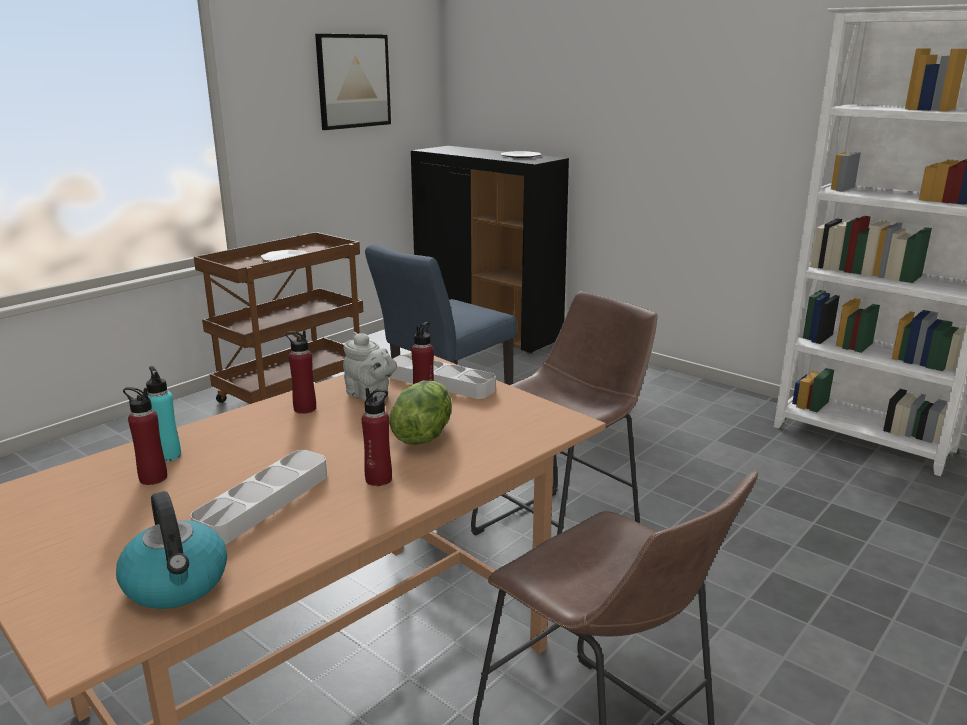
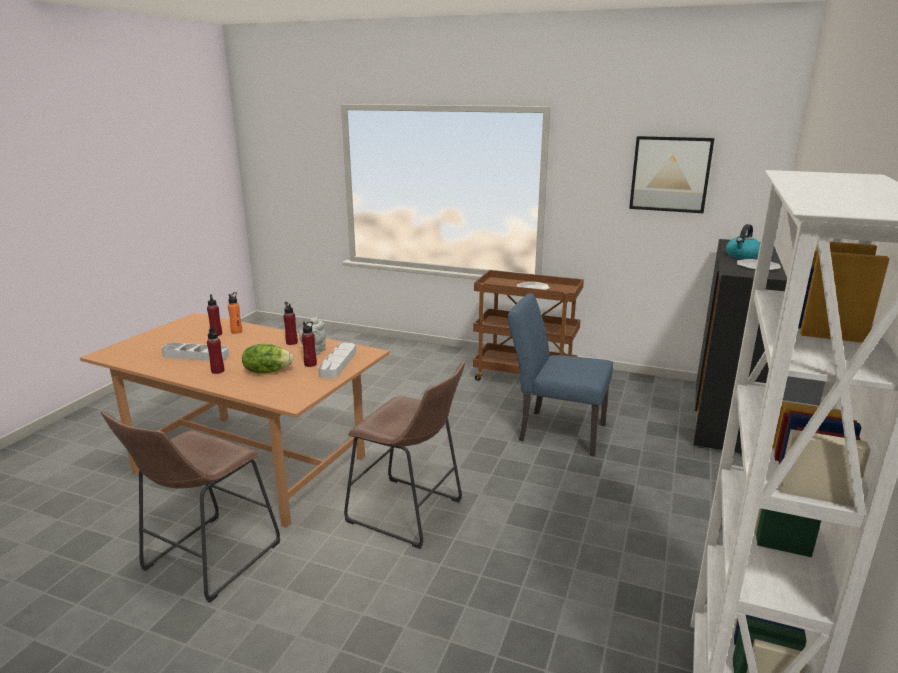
camera: 70 degrees right, 0 degrees up
kettle [116,491,227,609] -> kettle moved to [726,224,760,259]
turquoise bottle [146,366,181,462] -> orange bottle [228,292,242,334]

